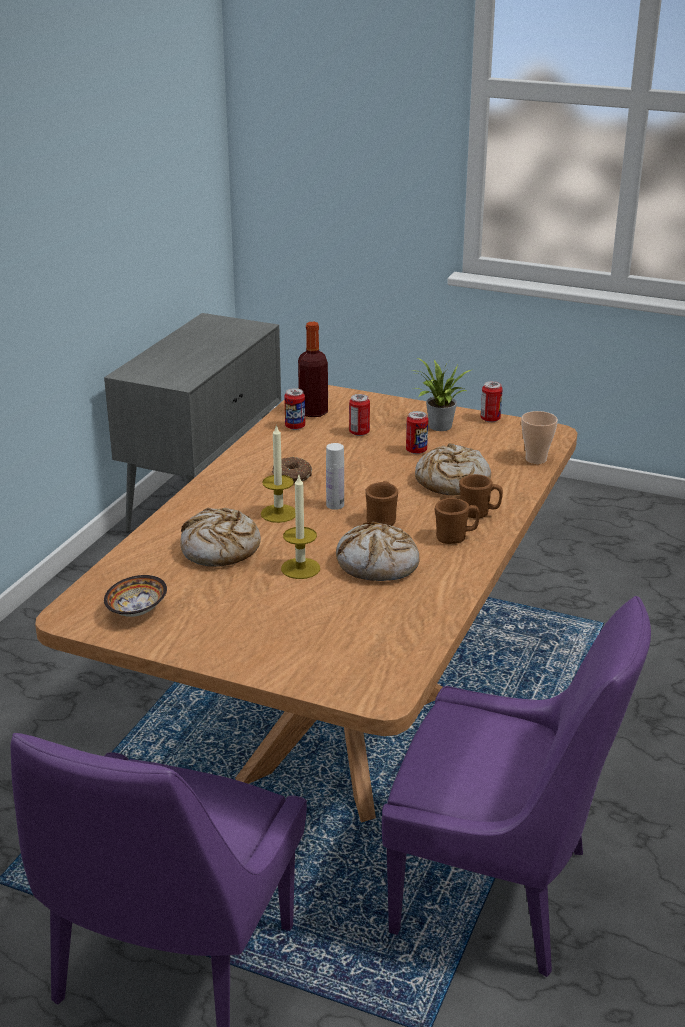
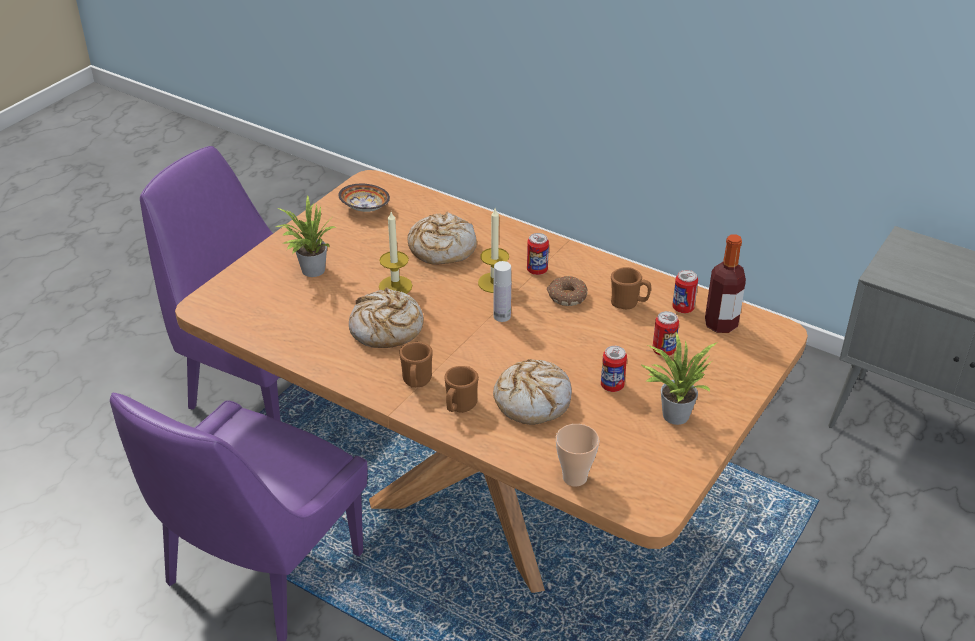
camera: 100 degrees right, 10 degrees up
brown mug [365,481,398,526] -> brown mug moved to [611,267,651,309]
can [481,381,503,422] -> can moved to [527,233,549,275]
none -> potted plant [276,195,336,277]

